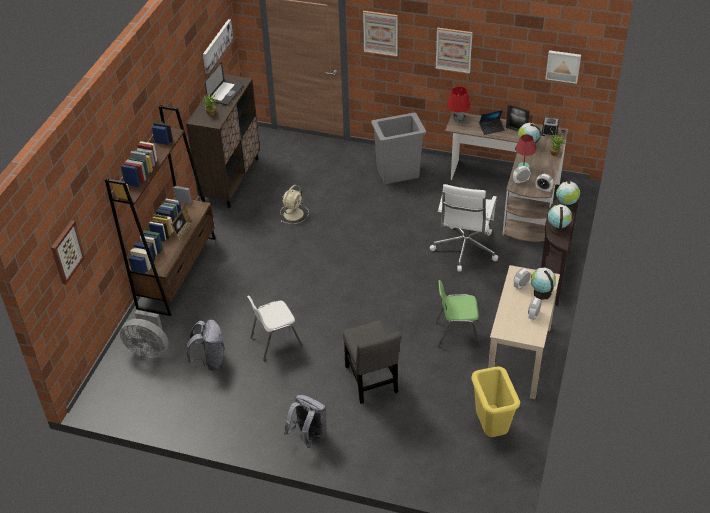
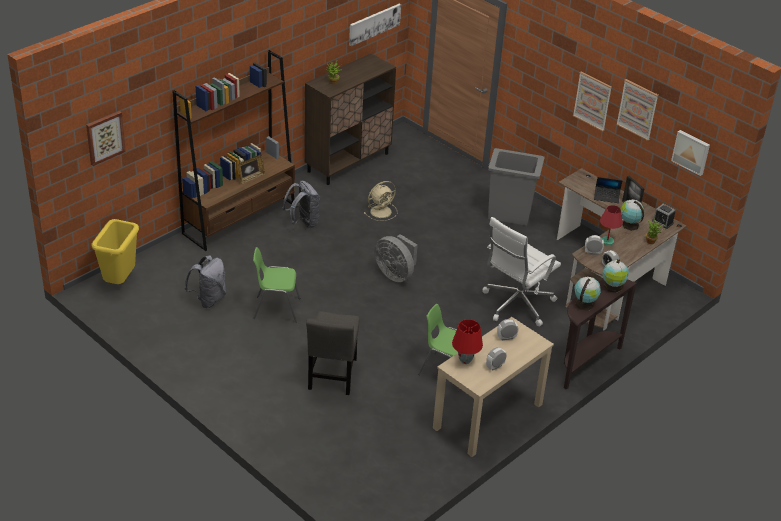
camera: 25 degrees right, 5 degrees down
grey fan [120,310,168,358] -> grey fan moved to [374,234,418,282]
laptop [205,62,243,105] -> none
white chair [247,295,303,361] -> green chair [253,247,300,323]
grey backpack [284,395,327,448] -> grey backpack moved to [282,181,320,228]
picture [363,11,398,57] -> picture moved to [616,79,659,141]
red table lamp [447,87,470,122] -> red table lamp moved to [452,319,483,364]
yellow trash can [471,366,520,437] -> yellow trash can moved to [91,219,139,284]
globe [531,267,556,300] -> none

